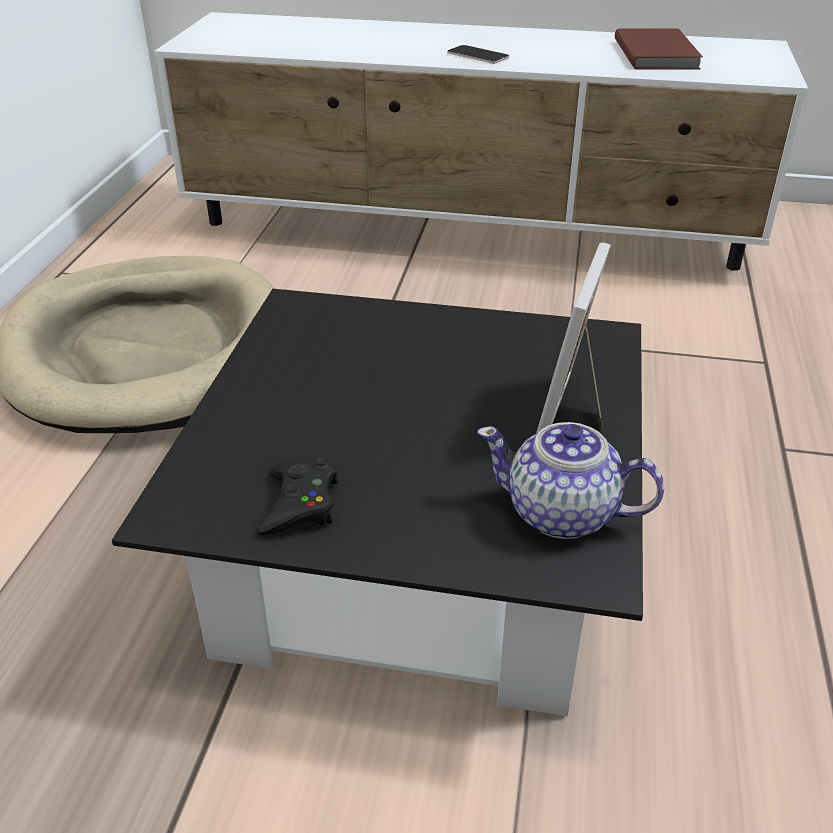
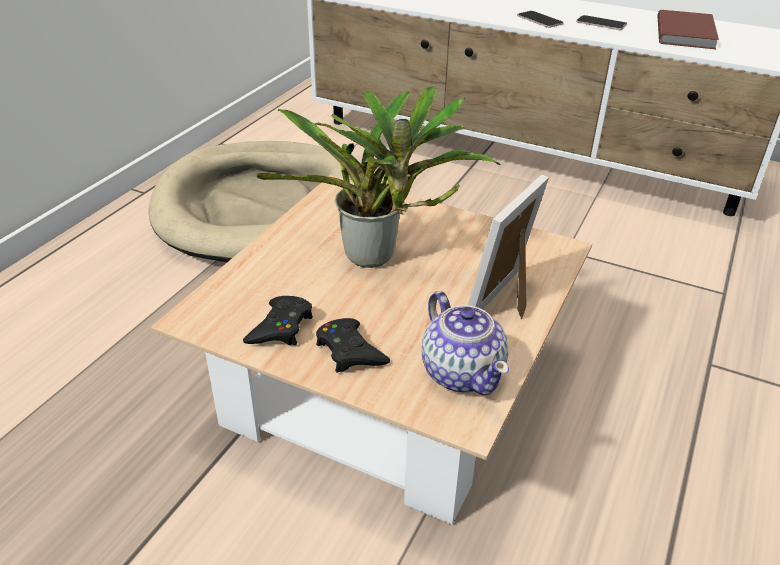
camera: 15 degrees right, 0 degrees up
black coffee table [112,289,643,716] -> beige coffee table [151,175,592,525]
teapot [477,422,664,539] -> teapot turned 150 degrees counterclockwise [422,291,509,395]
none -> potted plant [257,86,500,268]
none -> black game controller [316,318,390,373]
none -> phone [576,15,627,30]

